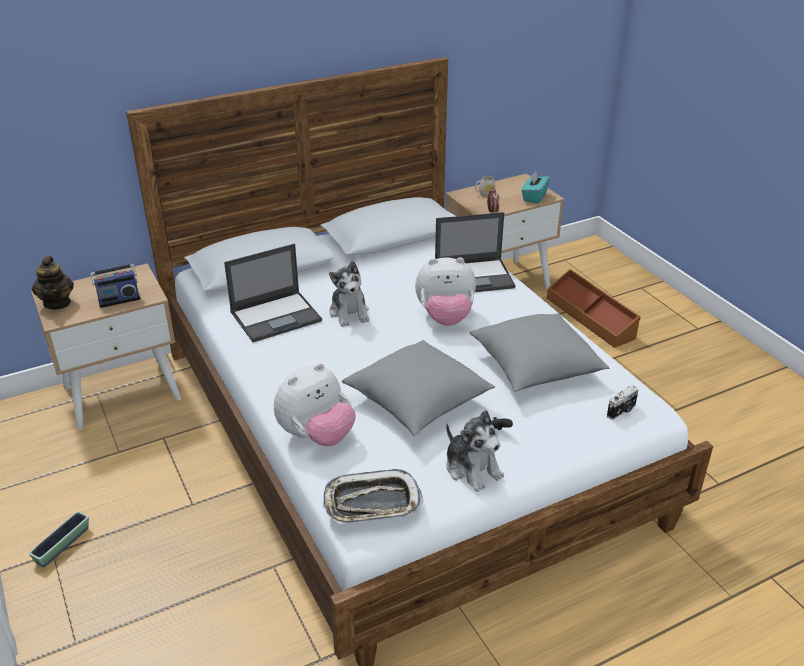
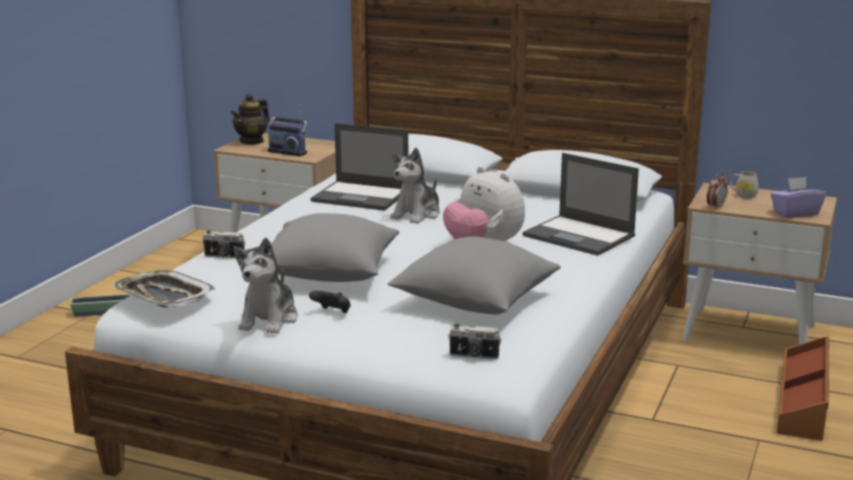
camera: 50 degrees right, 15 degrees down
plush toy [274,363,356,446] -> camera [203,230,245,258]
turquoise tissue box [521,171,550,204] -> purple tissue box [771,177,826,218]

